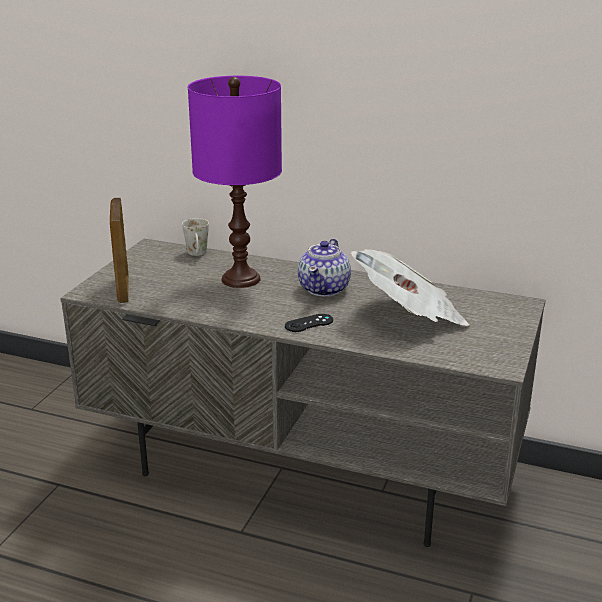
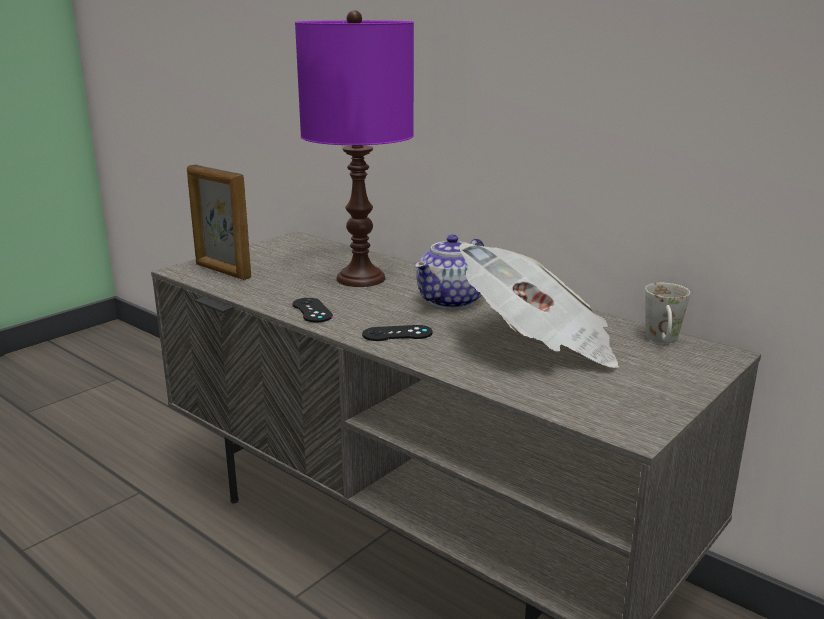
camera: 20 degrees right, 5 degrees down
picture frame [110,198,129,303] -> picture frame turned 60 degrees counterclockwise [187,165,251,280]
white mug [182,218,209,256] -> white mug moved to [645,283,690,343]
none -> black game controller [292,298,333,322]

